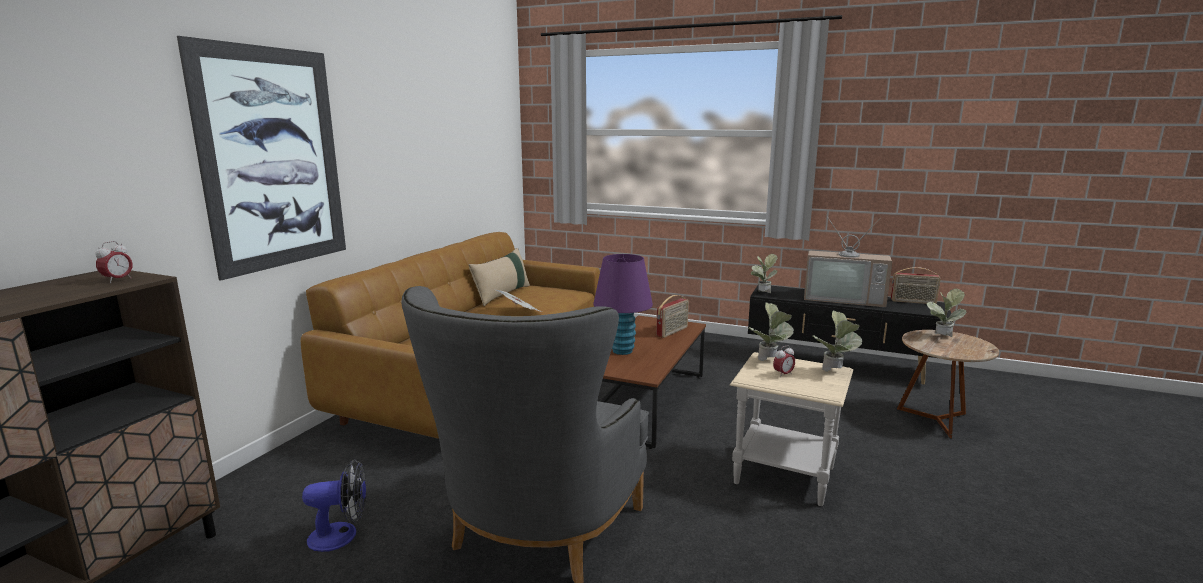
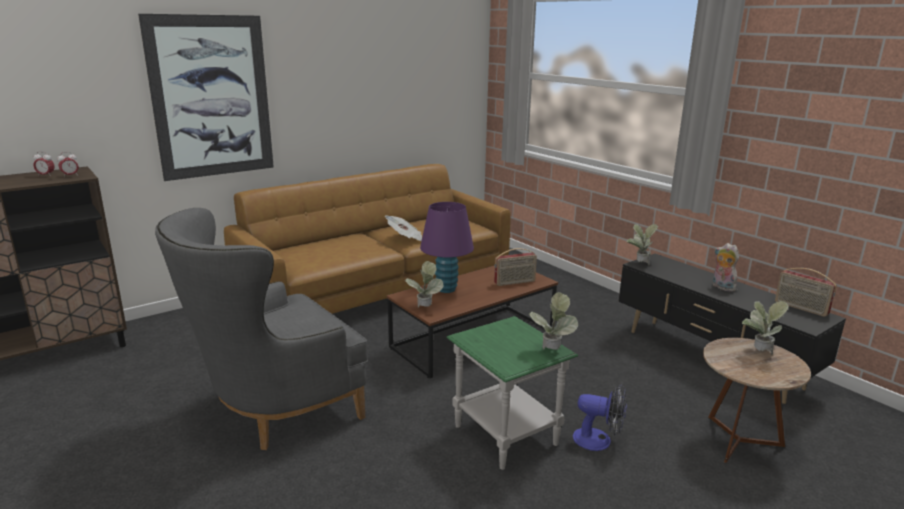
camera: 30 degrees right, 5 degrees up
fan [302,459,366,552] -> fan moved to [573,384,627,451]
beige pillow [469,248,530,306] -> none
beige side table [730,352,853,506] -> green side table [446,316,578,470]
potted plant [749,302,794,361] -> potted plant moved to [405,261,444,307]
alarm clock [773,345,795,378] -> alarm clock moved to [33,152,55,175]
television [804,217,892,307] -> plush toy [713,243,739,292]

